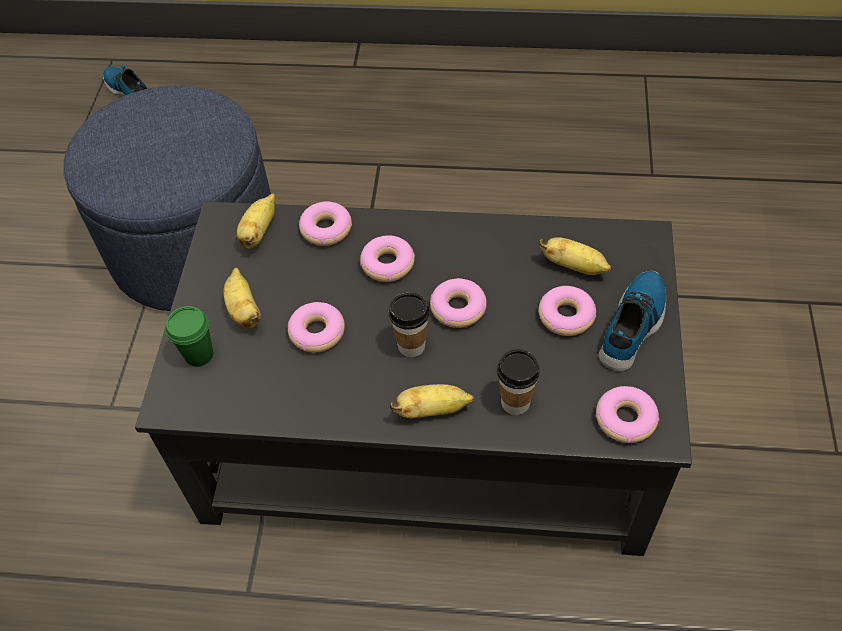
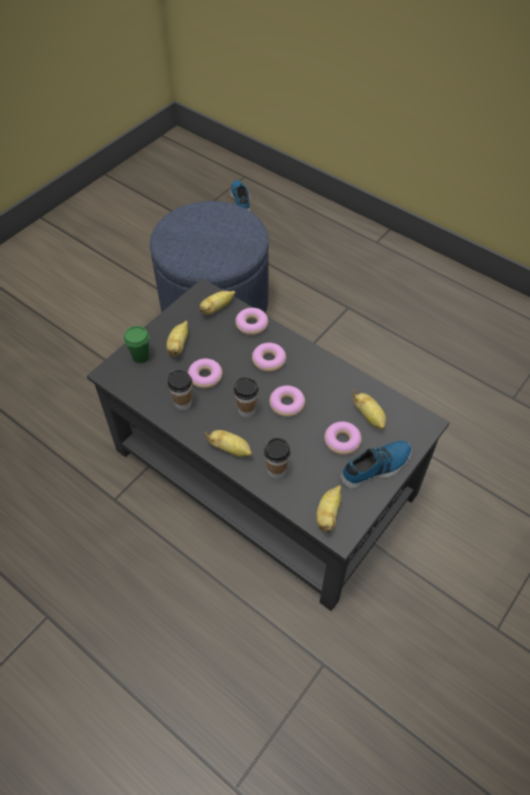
camera: 30 degrees right, 0 degrees up
donut [596,386,659,443] -> banana [316,485,341,532]
none -> cup [167,370,192,410]

